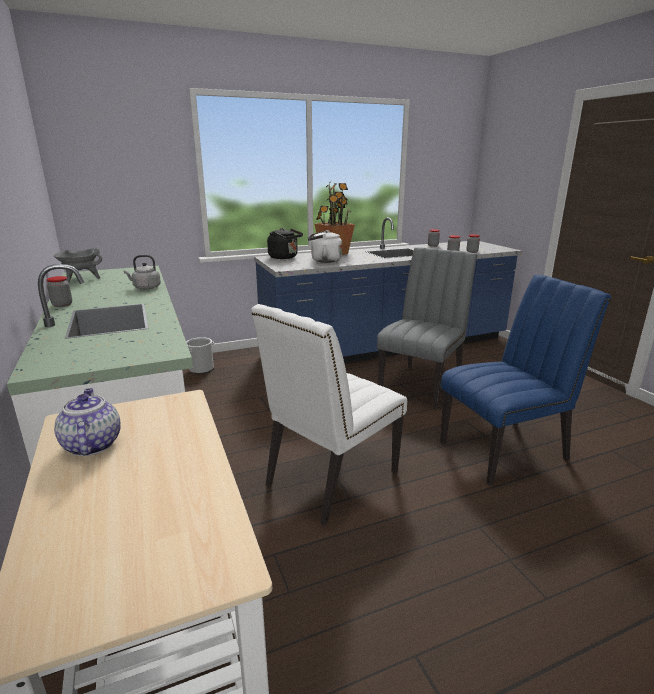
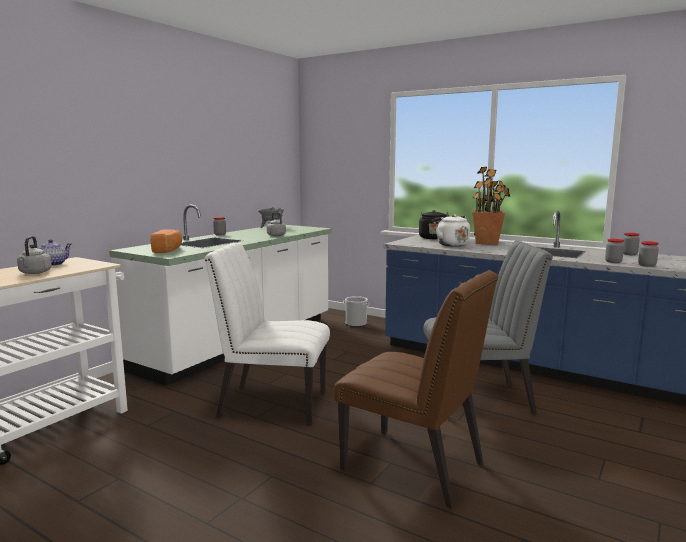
camera: 55 degrees right, 10 degrees down
blue chair [440,274,611,485] -> brown chair [334,270,498,509]
none -> grey kettle [17,236,52,274]
none -> bread [151,229,182,253]

